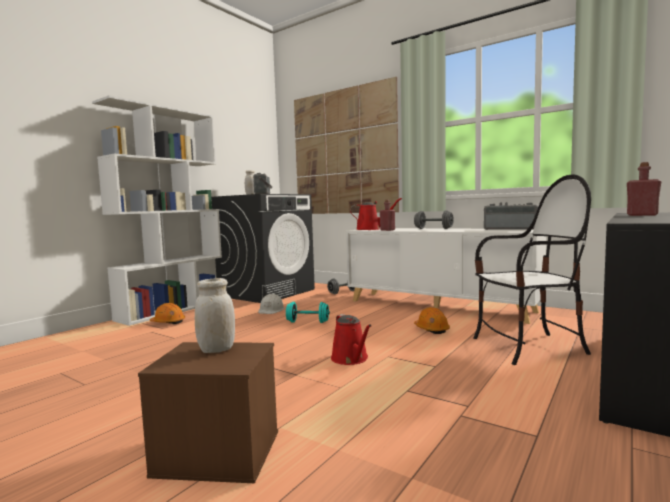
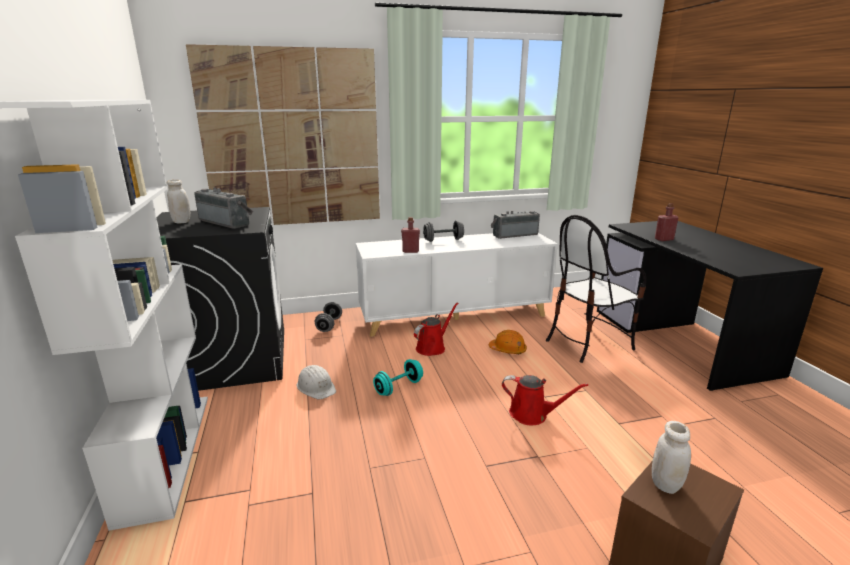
camera: 50 degrees left, 15 degrees up
orange hard hat [150,303,185,324] -> none
red watering can [350,198,402,230] -> red watering can moved to [414,302,459,356]
chair [474,174,591,365] -> chair turned 150 degrees counterclockwise [546,215,647,363]

